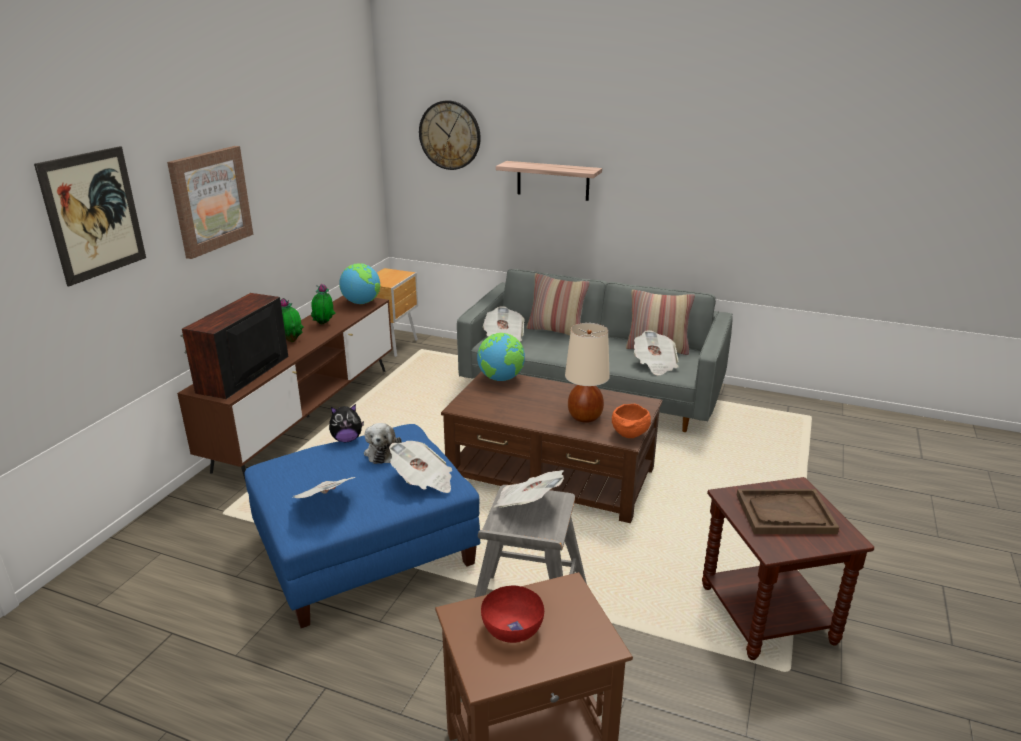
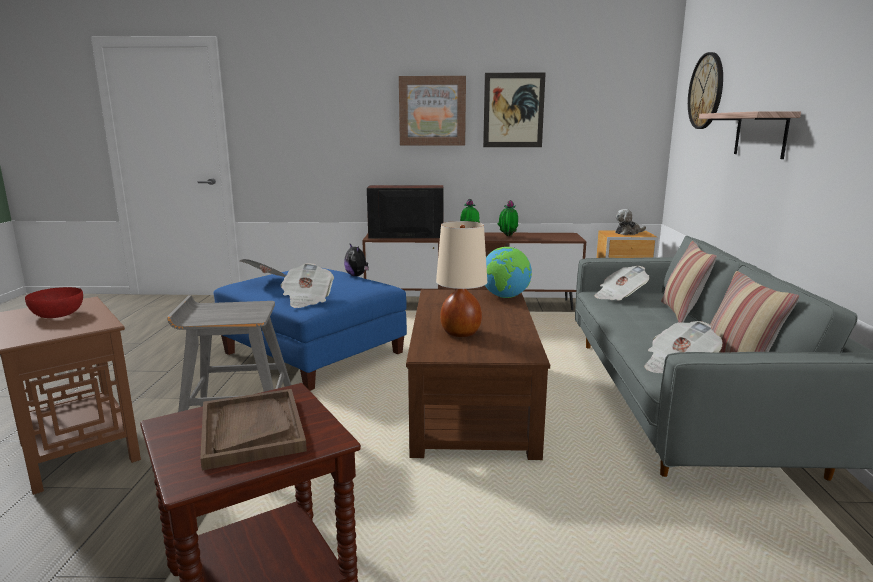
camera: 70 degrees right, 10 degrees down
picture [34,146,146,286] -> picture moved to [483,73,546,147]
globe [339,263,381,304] -> none
plush toy [364,423,402,464] -> plush toy moved to [615,209,646,235]
newspaper [493,470,564,508] -> none
orange bowl [612,404,651,438] -> none

